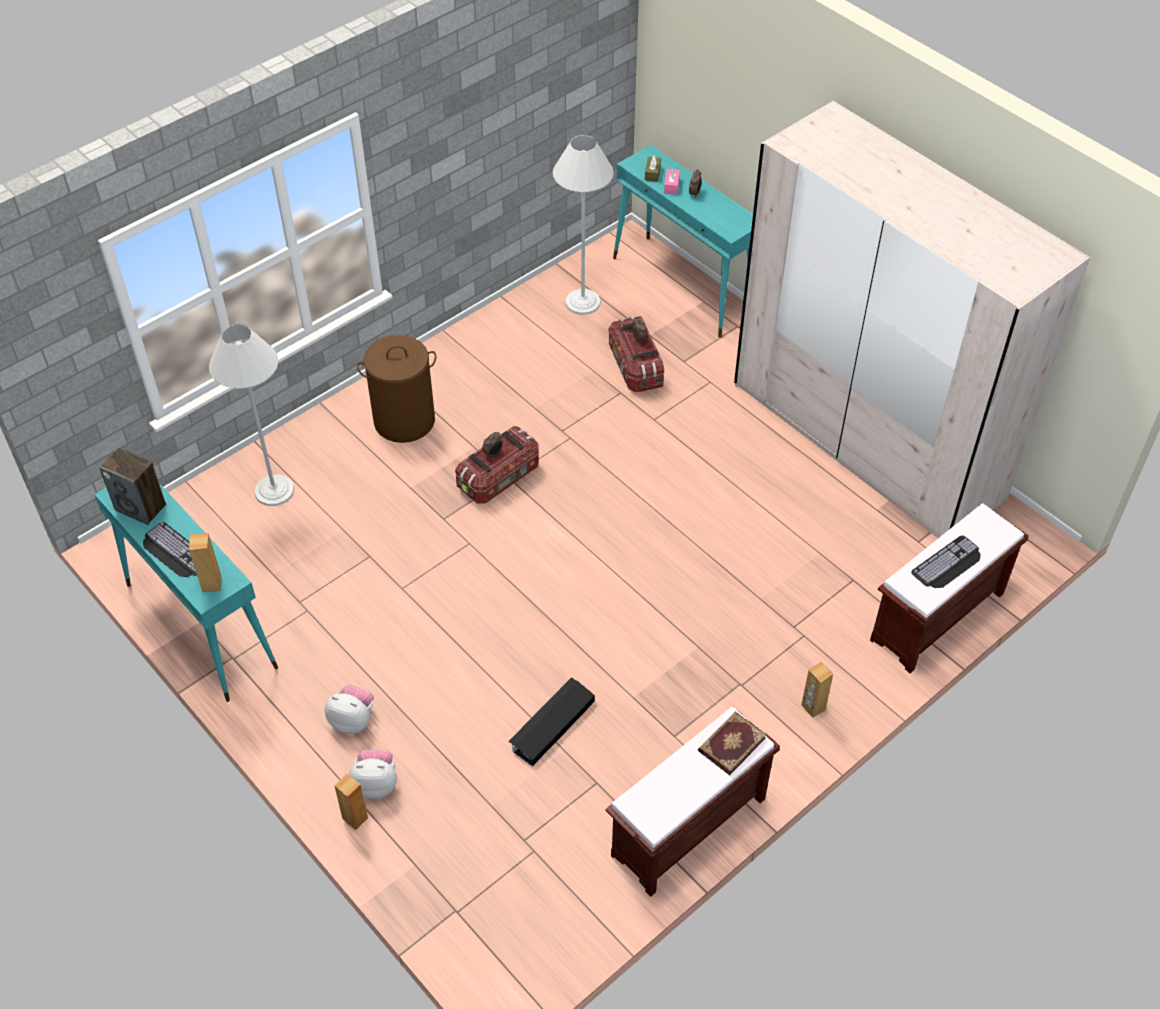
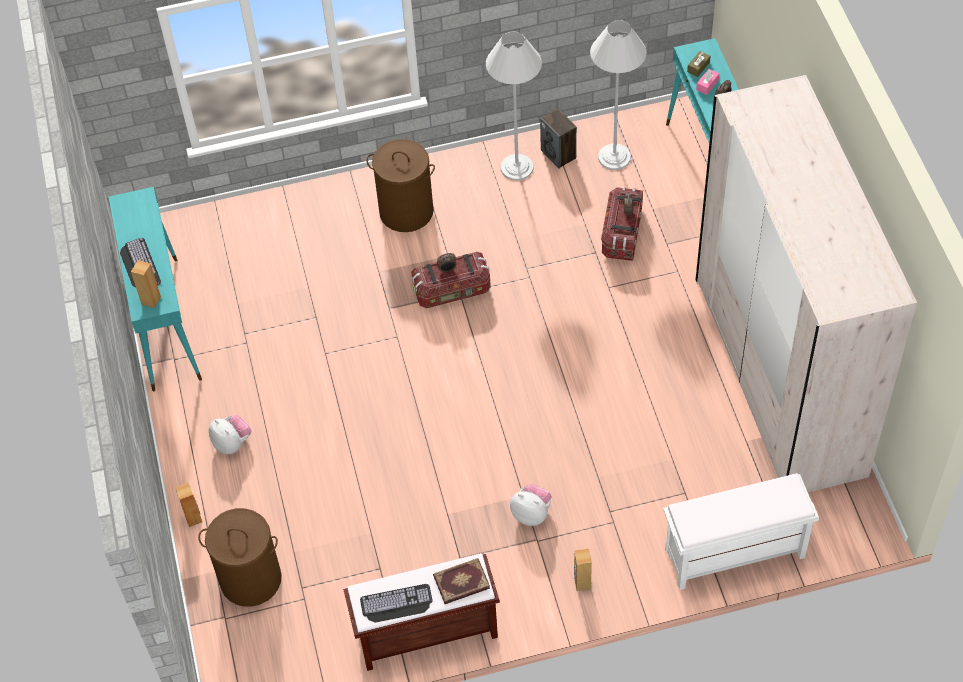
camera: 30 degrees right, 5 degrees up
speaker [99,448,166,525] -> speaker moved to [540,109,577,168]
white floor lamp [209,324,294,506] -> white floor lamp moved to [486,31,542,181]
plush toy [349,749,397,799] -> plush toy moved to [510,484,552,526]
black storage box [508,677,595,766] -> none
brown bench [870,503,1029,673] -> white bench [663,473,819,590]
keyboard [911,535,981,588] -> keyboard moved to [360,584,433,623]
none -> brown laundry basket [198,508,282,607]

